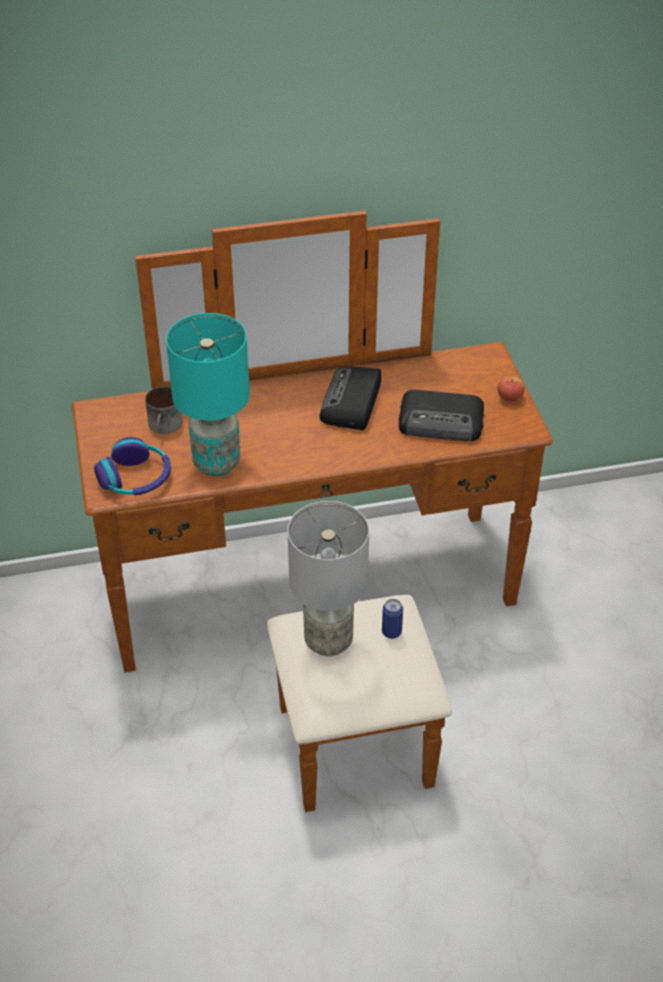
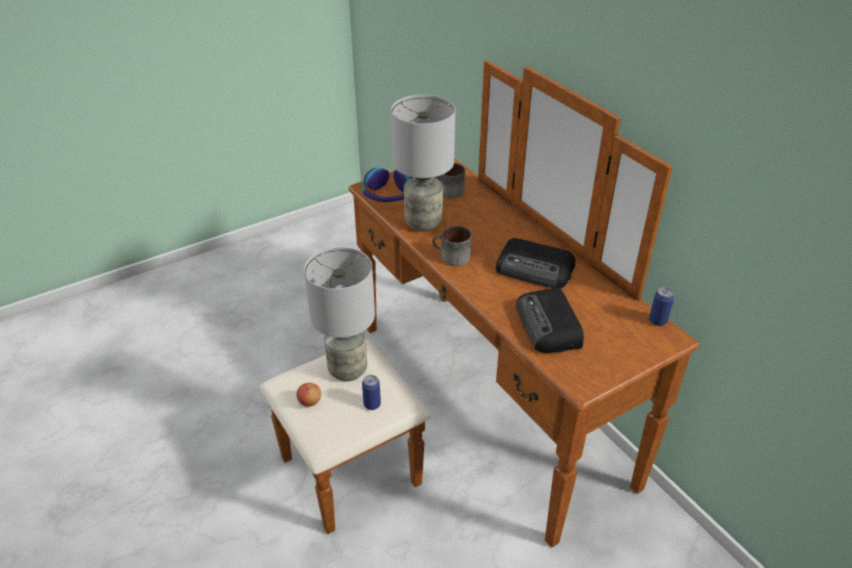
camera: 70 degrees right, 5 degrees down
turquoise table lamp [166,313,250,476] -> grey table lamp [391,95,455,232]
radio [320,366,381,430] -> radio turned 150 degrees counterclockwise [496,238,575,288]
apple [498,376,525,402] -> apple moved to [296,383,321,407]
none -> mug [432,226,471,266]
none -> can [649,287,674,326]

